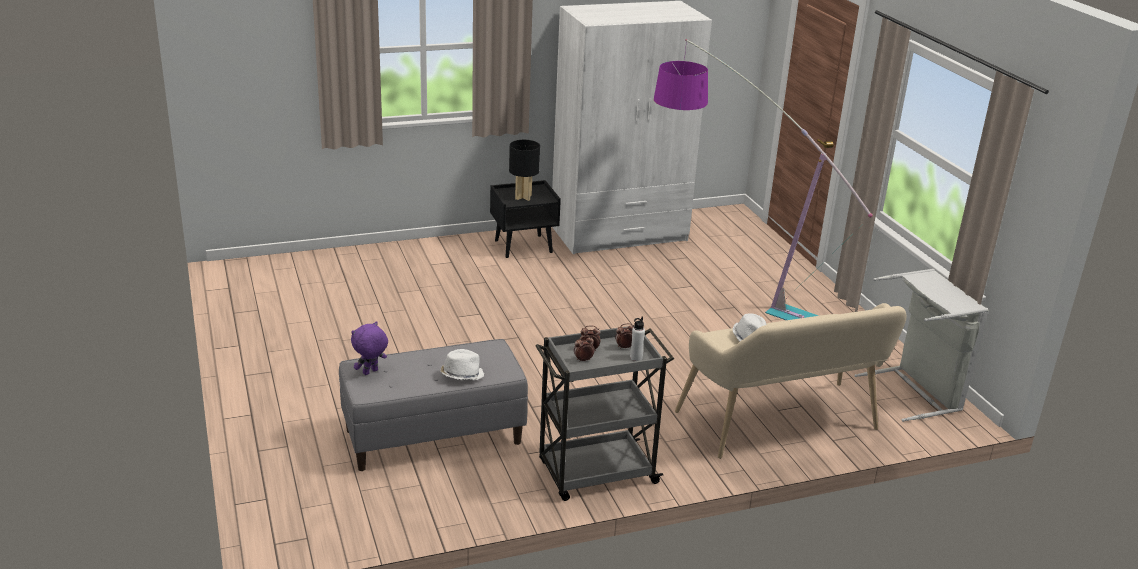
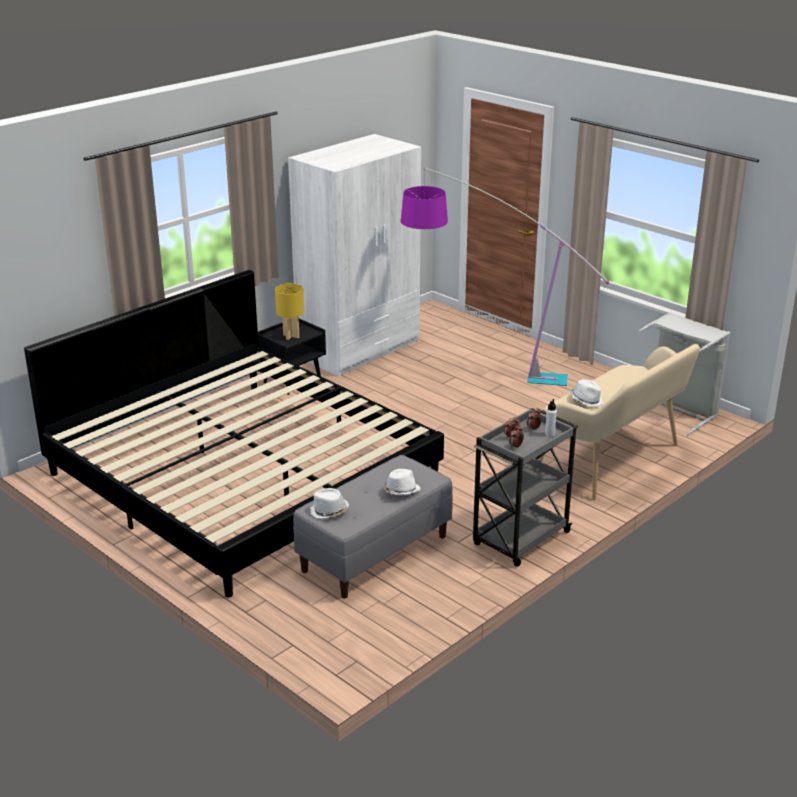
camera: 25 degrees left, 0 degrees up
purple plush toy [351,321,388,375] -> white hat [310,488,349,519]
black table lamp [509,140,540,201] -> yellow table lamp [275,283,304,340]
none -> bed [24,270,444,598]

